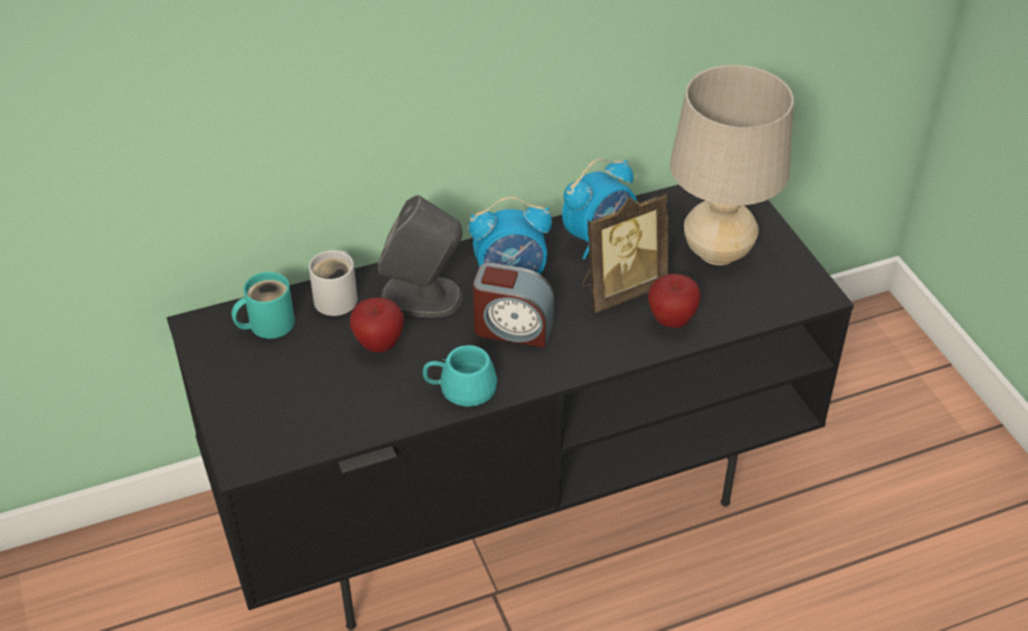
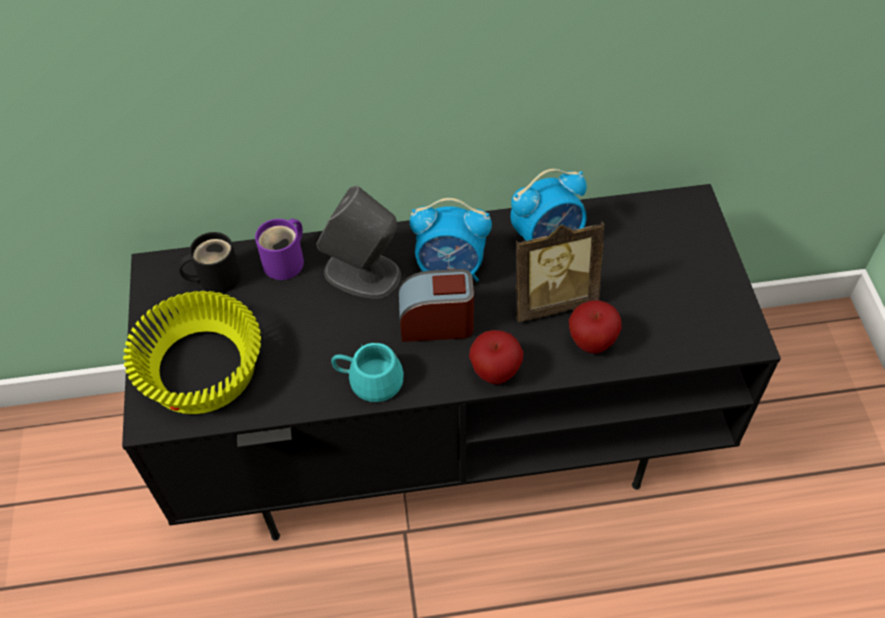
camera: 15 degrees right, 10 degrees up
turquoise mug [232,272,295,339] -> black mug [178,232,241,293]
white mug [309,250,358,316] -> purple mug [255,219,304,280]
apple [350,297,404,352] -> apple moved to [469,330,524,384]
alarm clock [473,263,554,348] -> alarm clock turned 150 degrees clockwise [399,269,474,342]
beige table lamp [670,65,794,265] -> none
none -> yellow bowl [123,291,261,414]

